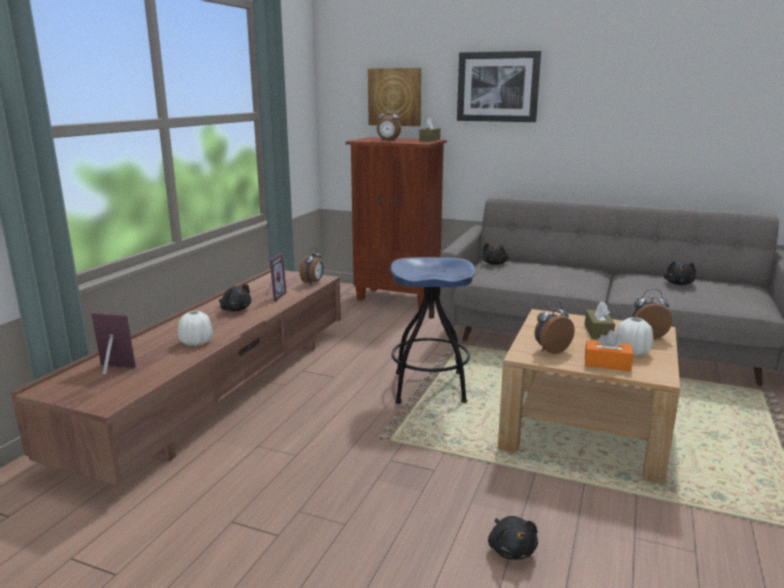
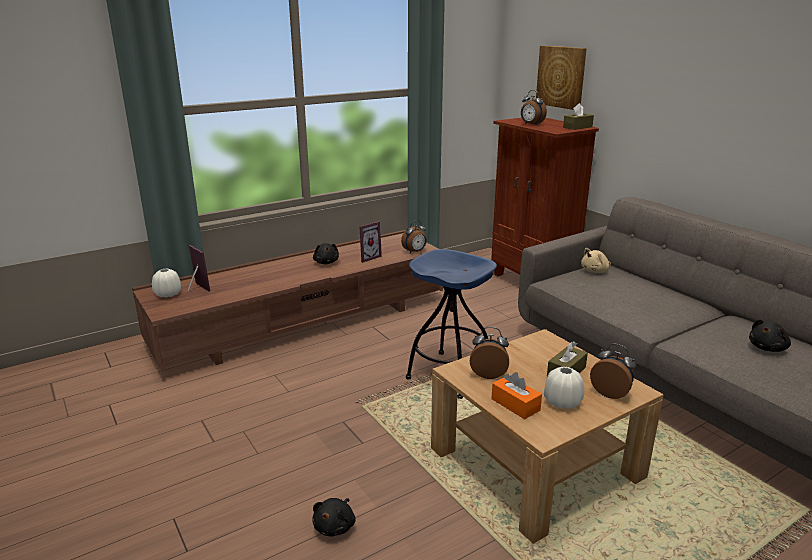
camera: 35 degrees right, 5 degrees up
white vase [178,311,213,346] -> white vase moved to [152,268,181,298]
picture [457,51,541,122] -> none
black plush toy [482,243,509,265] -> beige plush toy [581,248,611,273]

